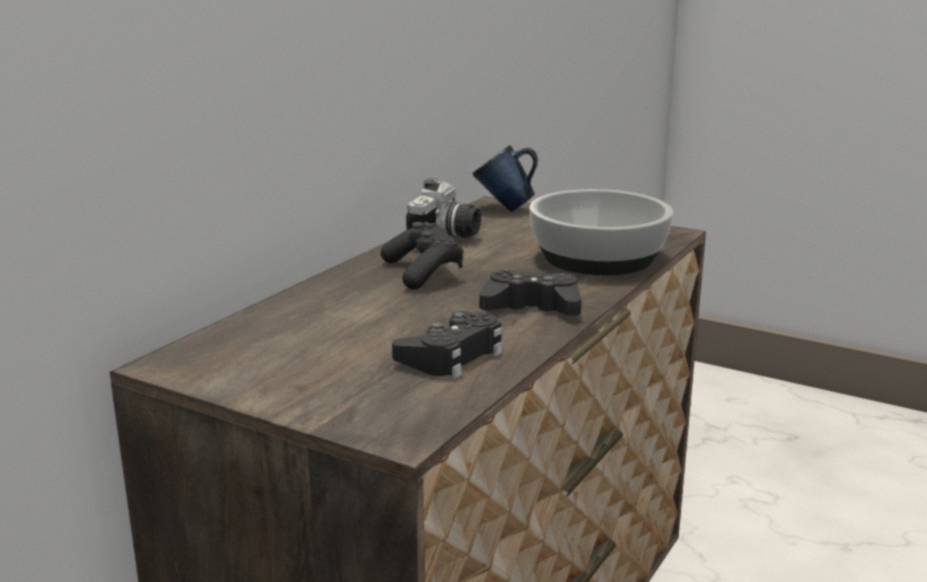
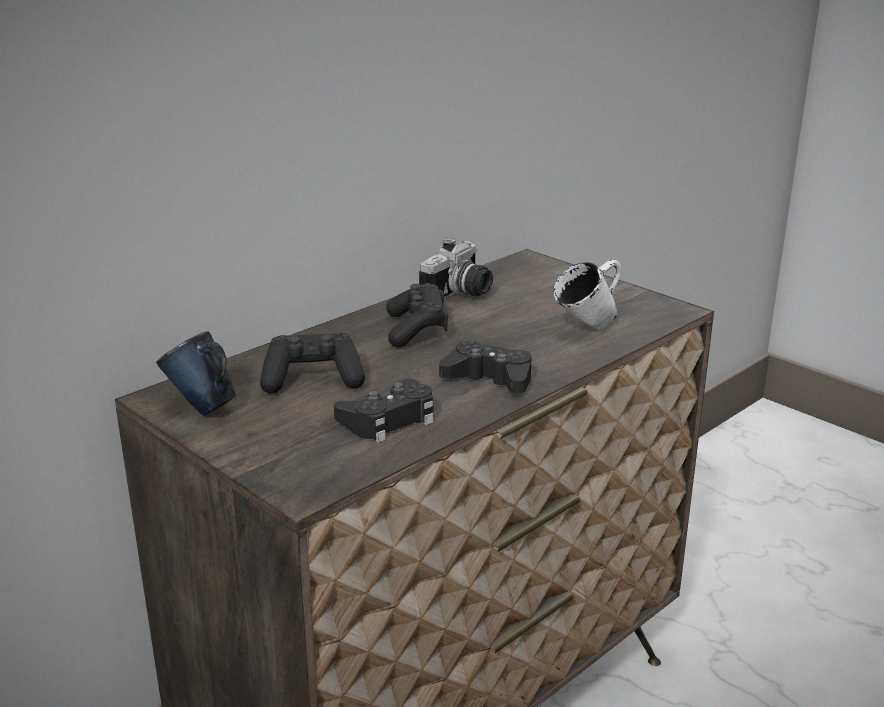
camera: 15 degrees right, 5 degrees up
blue mug [473,145,538,212] -> blue mug moved to [156,331,236,416]
bowl [529,189,673,275] -> white mug [553,260,622,331]
none -> black game controller [260,332,365,394]

